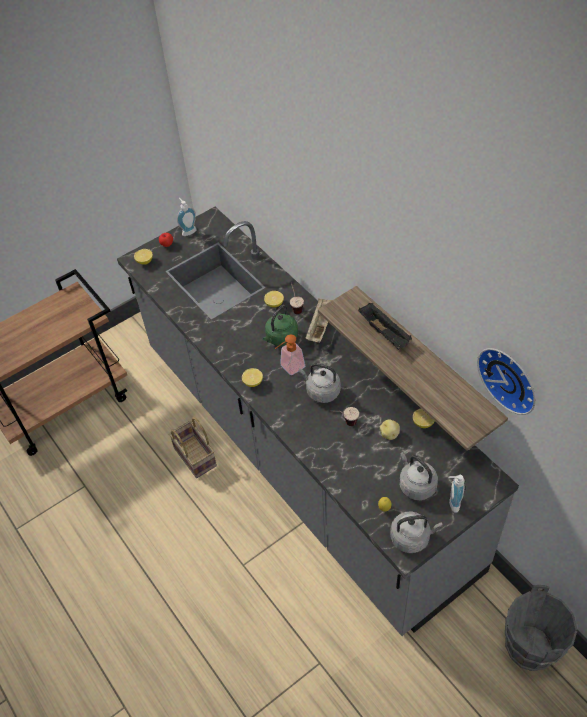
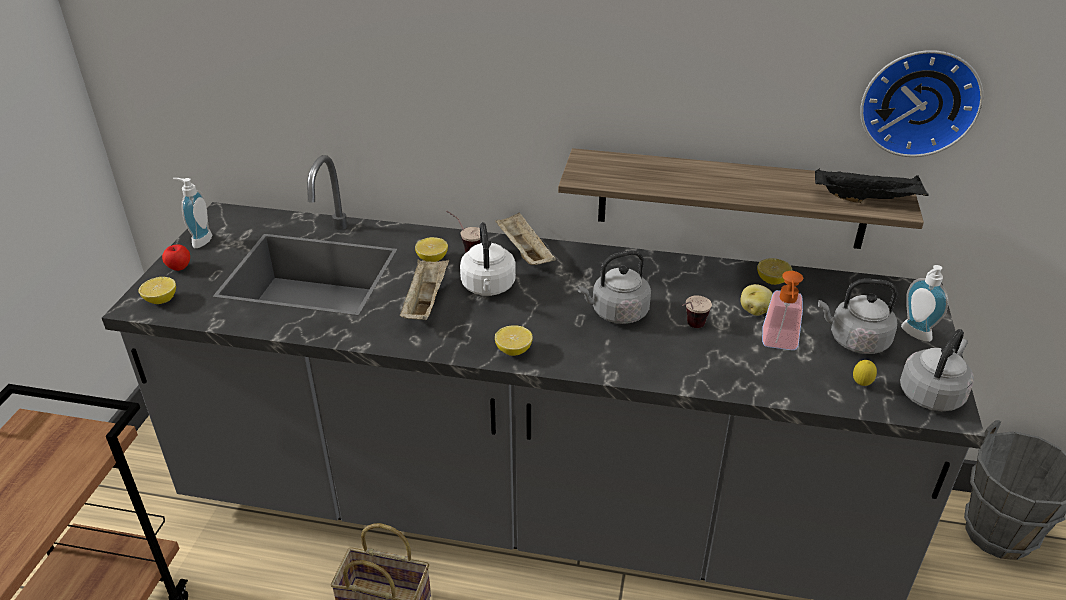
camera: 45 degrees left, 15 degrees down
green kettle [263,305,298,346] -> white kettle [460,222,516,296]
soap dispenser [275,335,305,375] -> soap dispenser moved to [762,271,803,350]
black tray [358,303,412,349] -> black tray moved to [815,168,929,203]
none -> beige tray [400,259,449,320]

